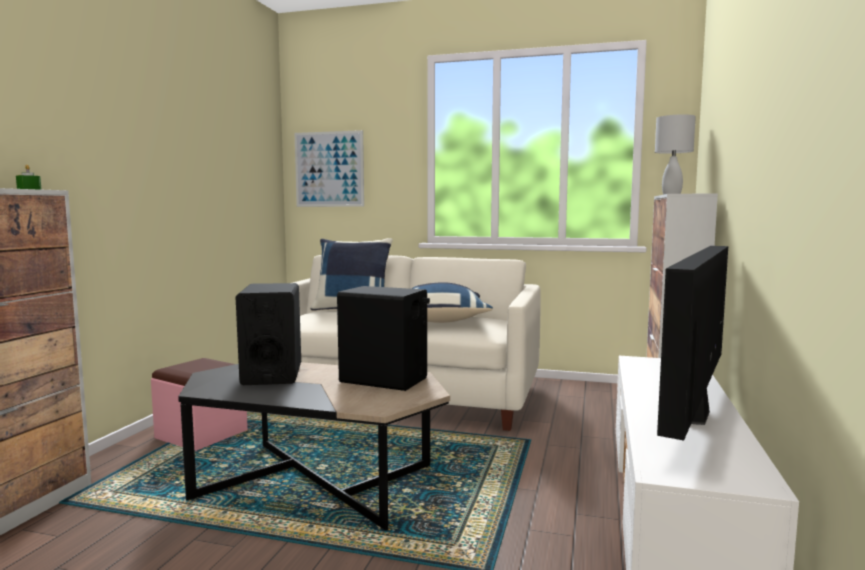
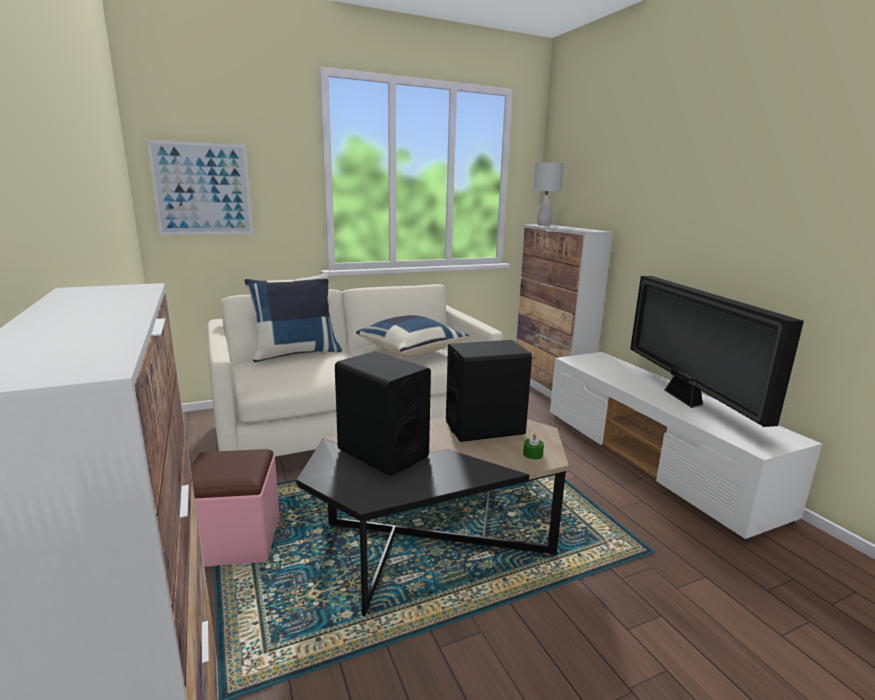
camera: 40 degrees left, 10 degrees up
green candle [16,165,42,190] -> green candle moved to [523,433,544,460]

